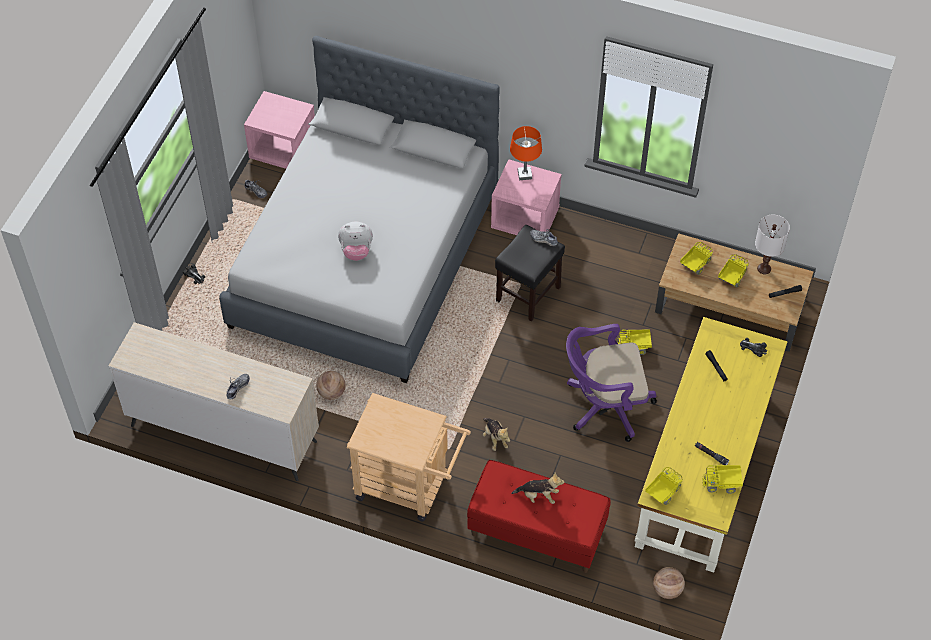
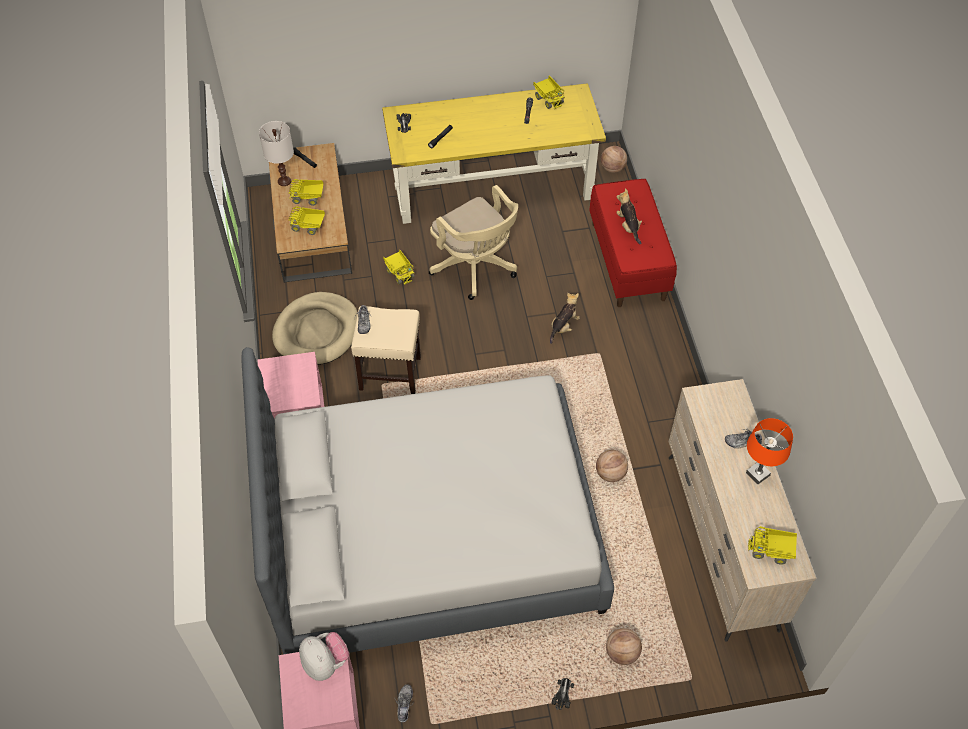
camera: 120 degrees left, 0 degrees up
plush toy [338,222,373,261] -> plush toy moved to [299,632,349,681]
beige cart [347,393,471,522] -> none
black stool [495,225,565,321] -> beige stool [351,306,421,394]
orange table lamp [510,126,542,180] -> orange table lamp moved to [746,418,793,484]
purple office chair [566,324,657,442] -> beige office chair [429,185,518,300]
toy truck [645,467,683,505] -> toy truck moved to [748,526,797,565]
none -> beige dog bed [272,292,358,365]
none -> basketball [606,628,642,665]

